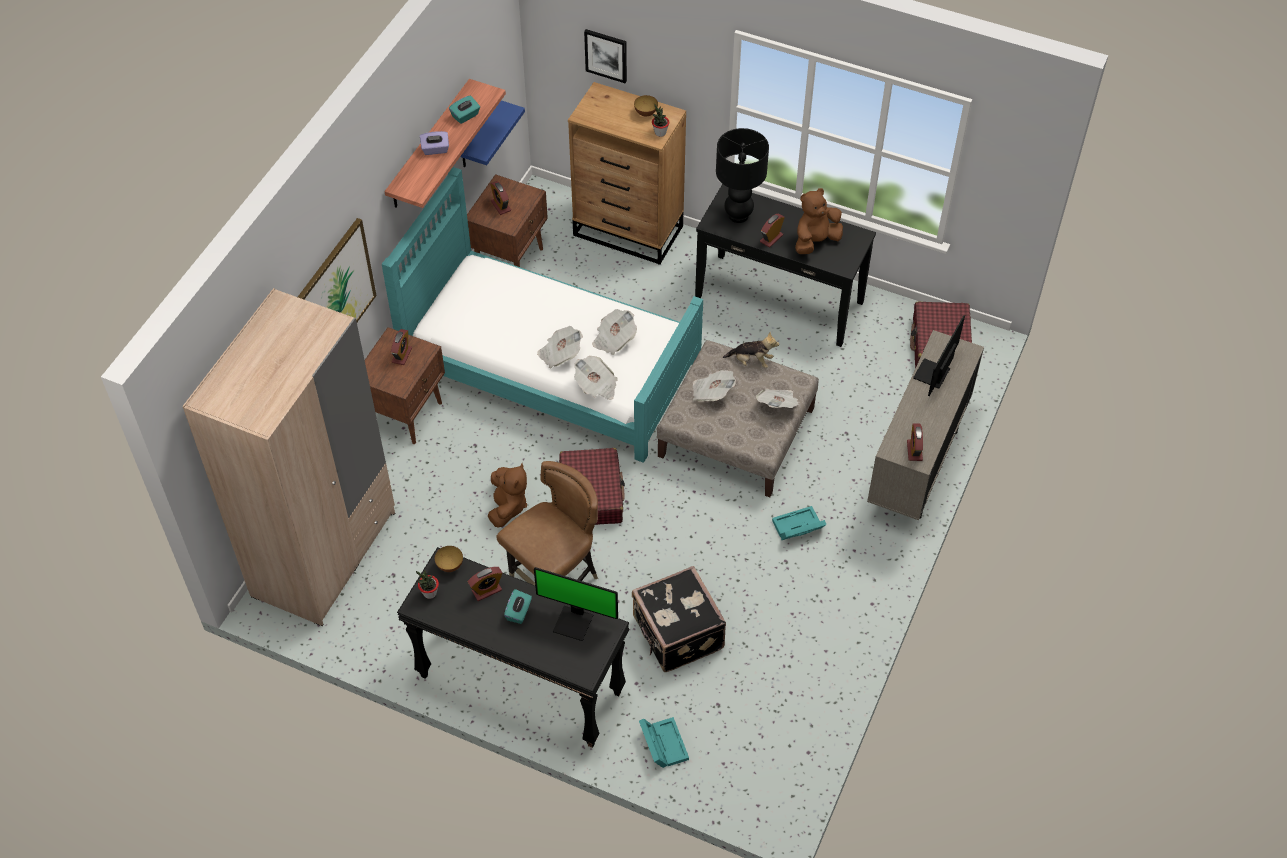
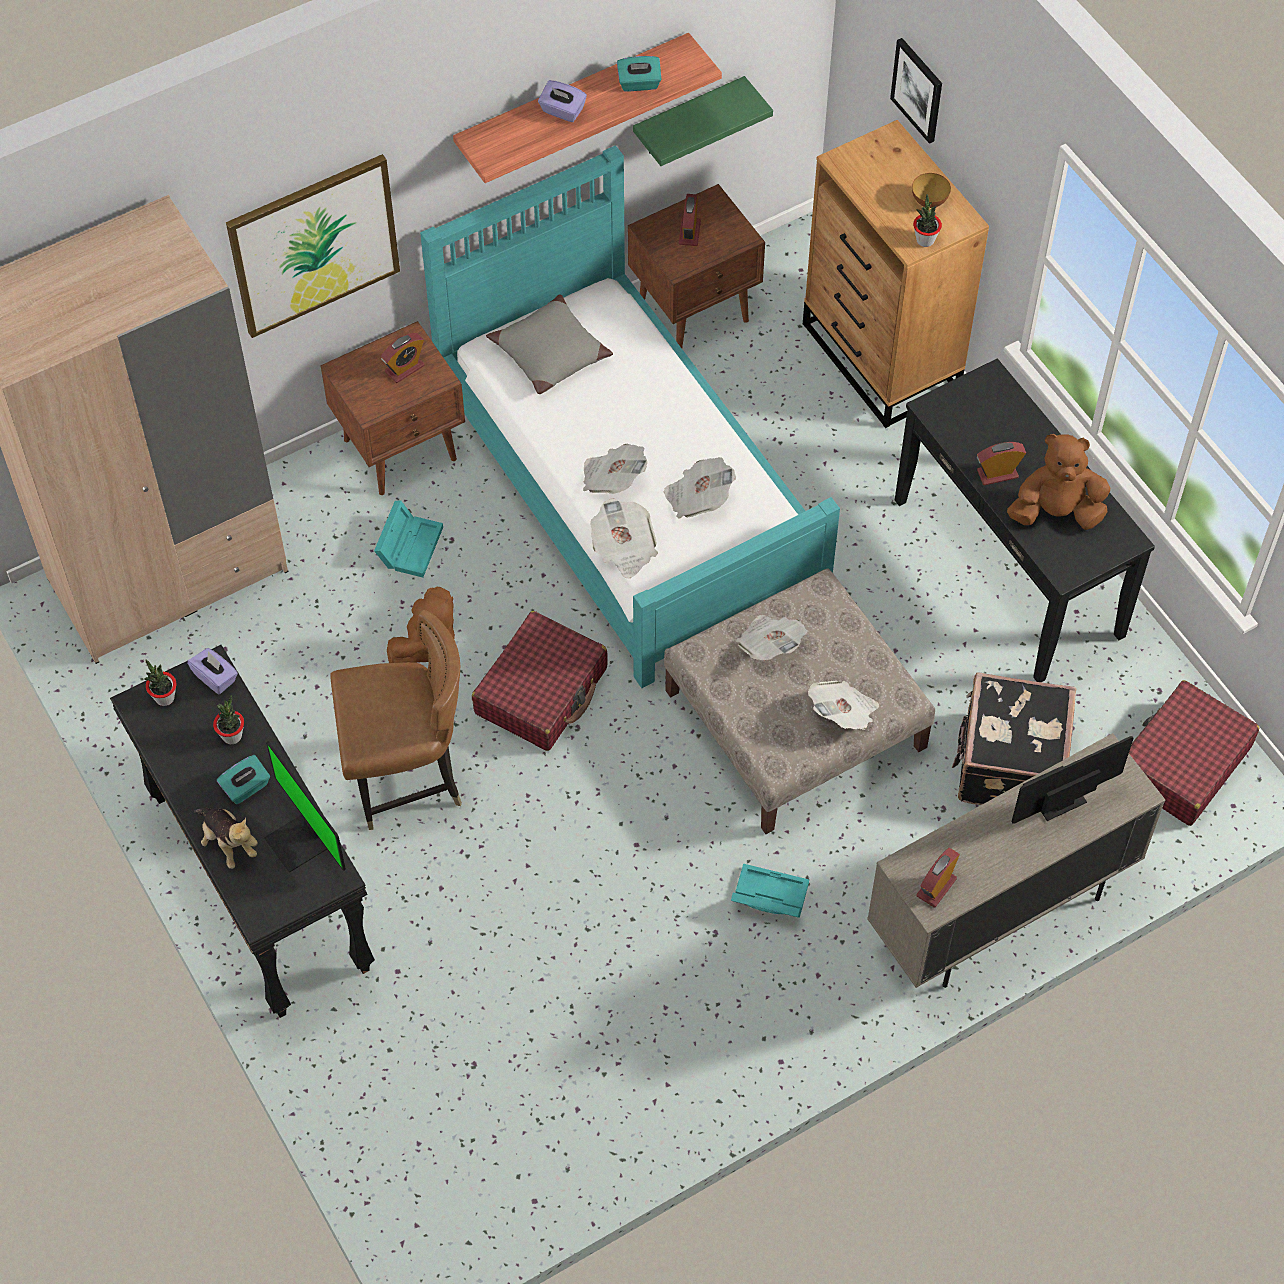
camera: 35 degrees right, 5 degrees up
bowl [435,546,463,572] -> purple tissue box [187,648,238,695]
blue shelf [460,100,525,167] -> green shelf [633,76,773,166]
alarm clock [467,567,502,601] -> potted plant [213,695,244,744]
black suitcase [632,566,726,672] -> black suitcase moved to [952,672,1076,805]
turquoise storage box [639,717,689,768] -> turquoise storage box moved to [374,501,443,577]
black table lamp [716,128,769,223] -> none
plush toy [723,332,779,368] -> plush toy moved to [194,808,258,869]
none -> grey pillow [486,294,613,394]

